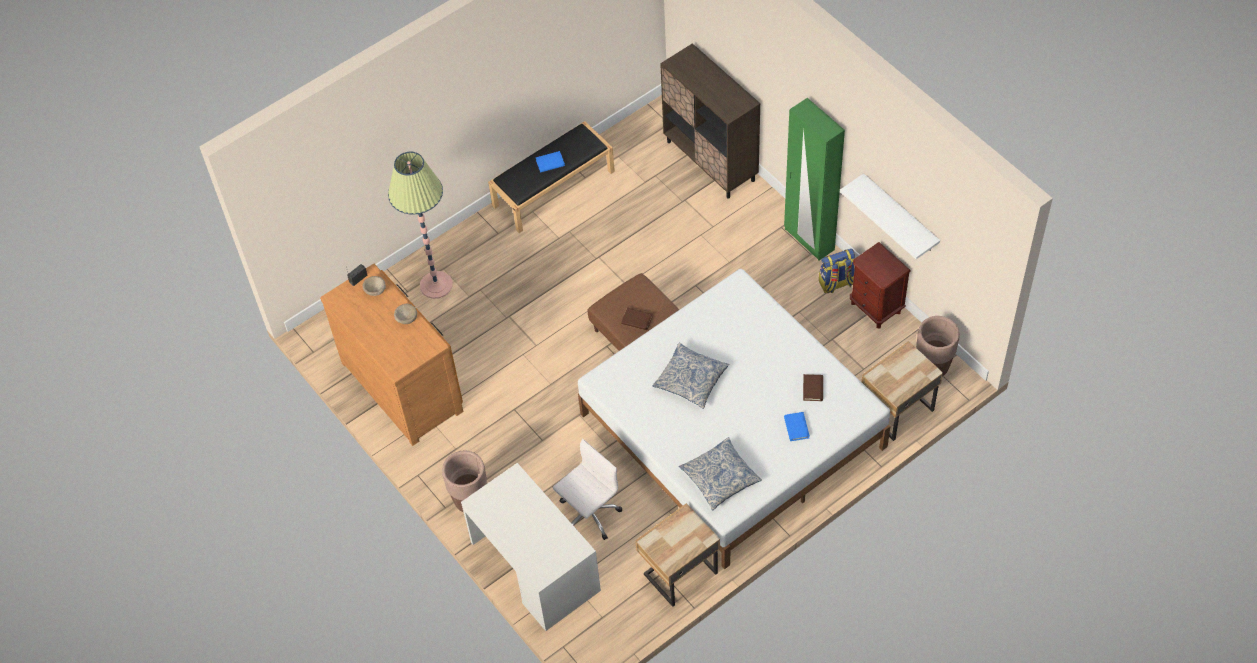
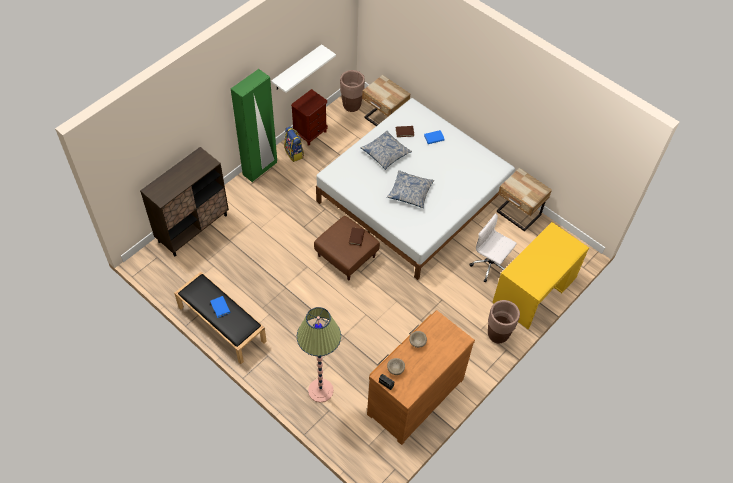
camera: 105 degrees left, 0 degrees up
white desk [461,463,601,631] -> yellow desk [492,222,589,329]
pillow [679,437,762,510] -> pillow moved to [360,131,412,170]

